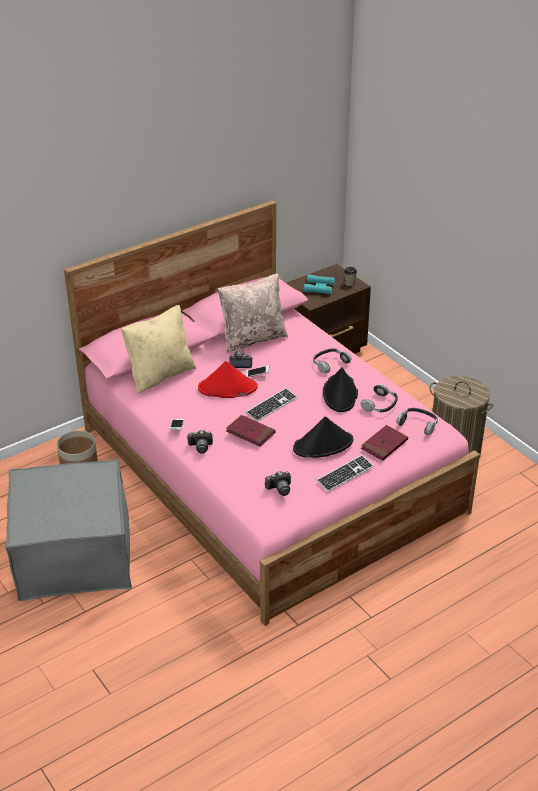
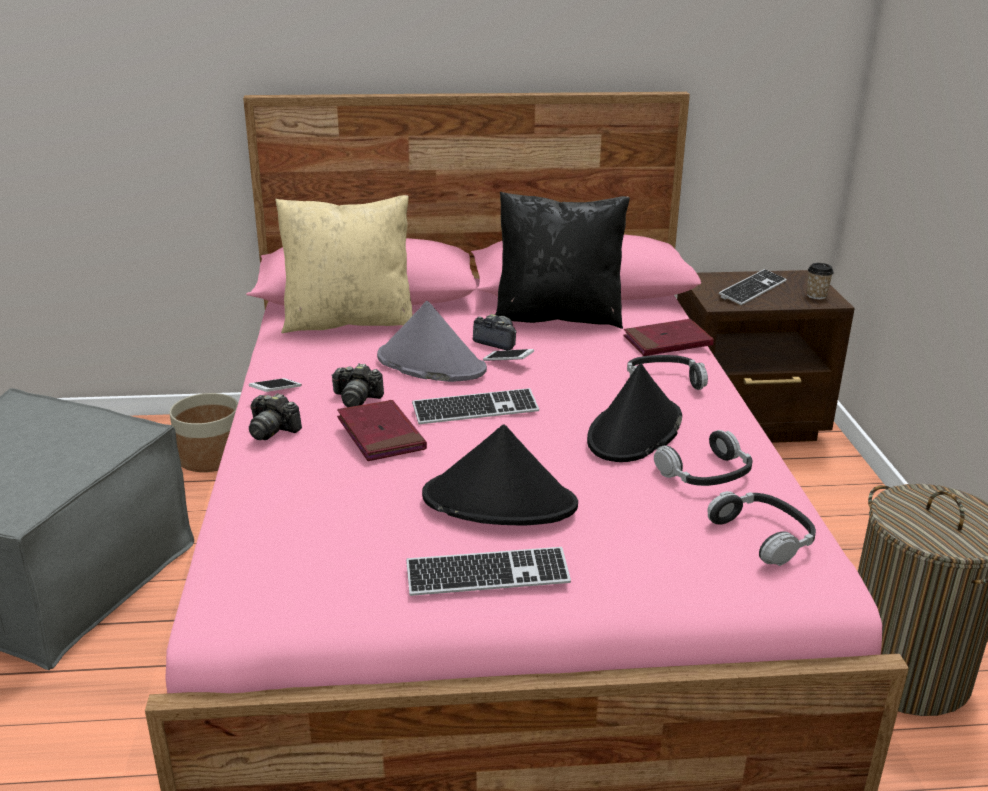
camera: 30 degrees right, 10 degrees down
red hat [198,361,258,398] -> grey hat [377,301,487,382]
beige pillow [218,274,288,352] -> black pillow [495,192,630,329]
camera [265,471,291,496] -> camera moved to [331,363,384,407]
turquoise binoculars [304,275,335,294] -> keyboard [719,269,787,305]
red book [361,425,408,461] -> red book moved to [623,319,714,356]

